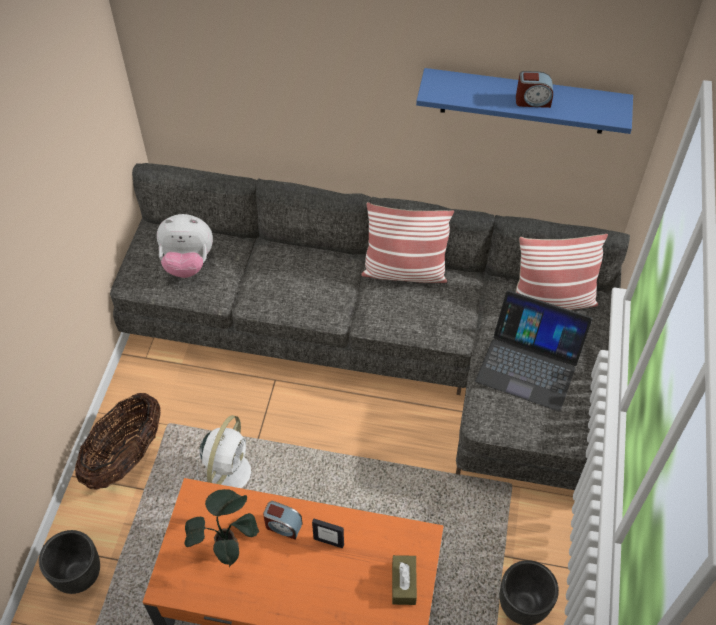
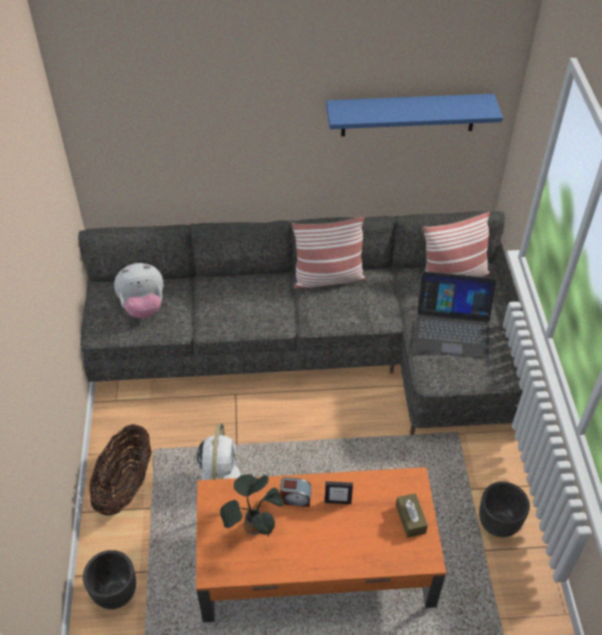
camera: 15 degrees left, 5 degrees down
alarm clock [516,71,553,108] -> none

